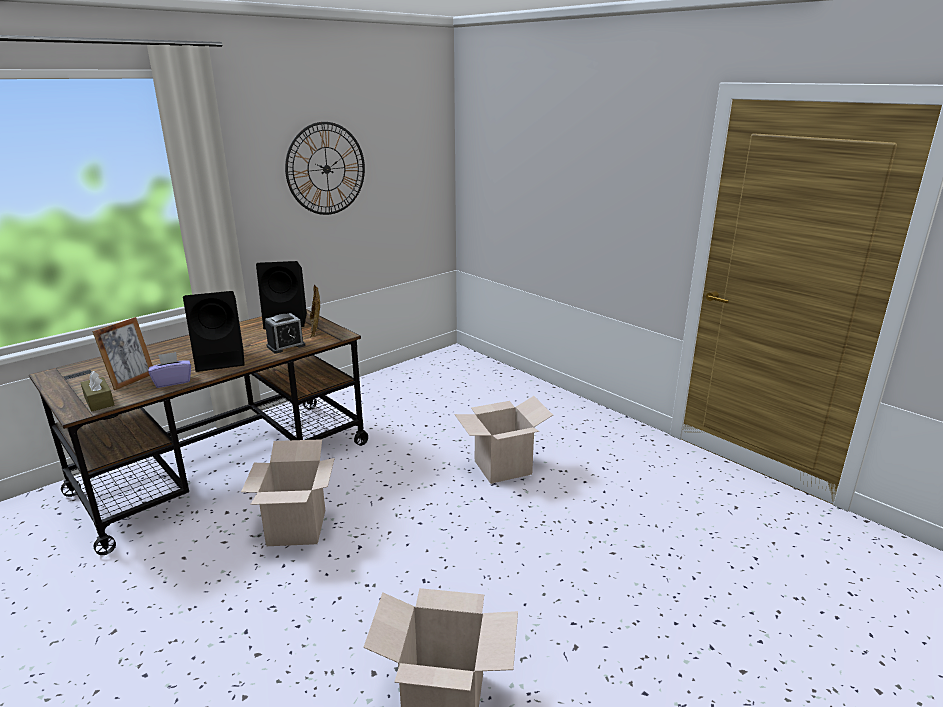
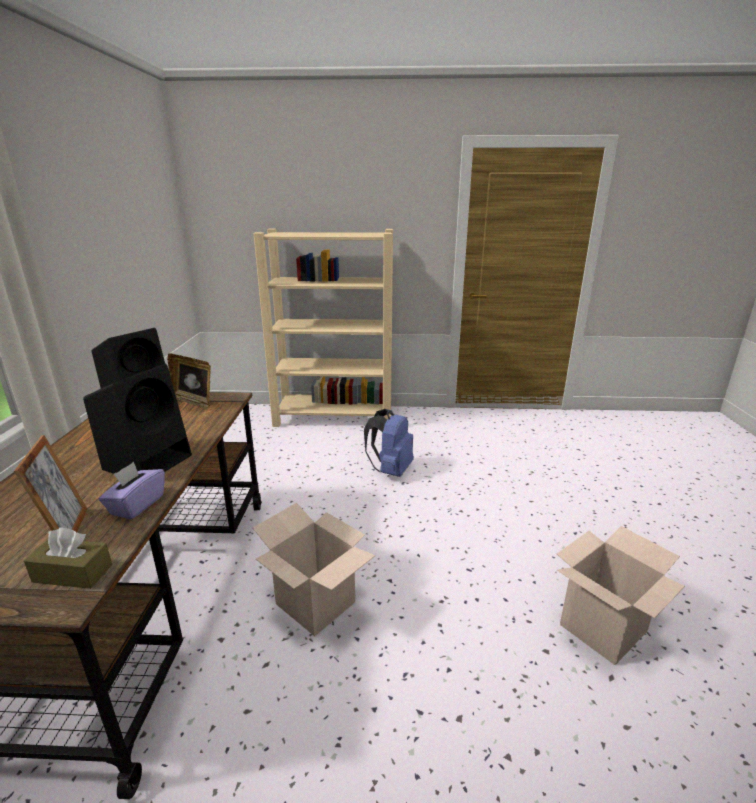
camera: 45 degrees left, 0 degrees up
alarm clock [265,313,305,354] -> none
wall clock [285,122,365,215] -> none
cardboard box [454,396,553,484] -> blue backpack [364,409,414,477]
none -> beige bookcase [253,228,393,427]

